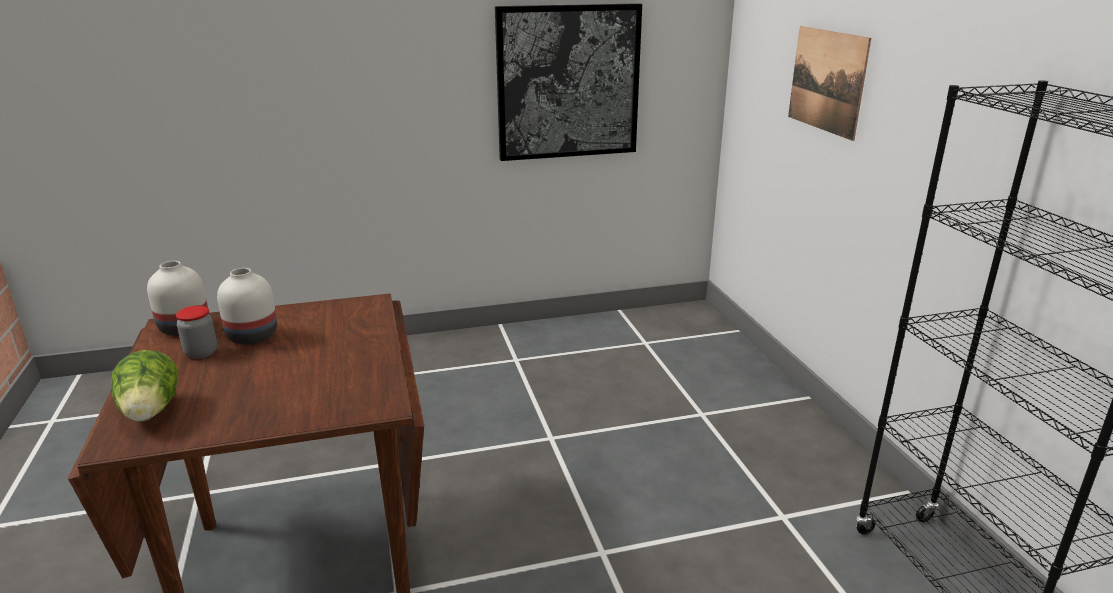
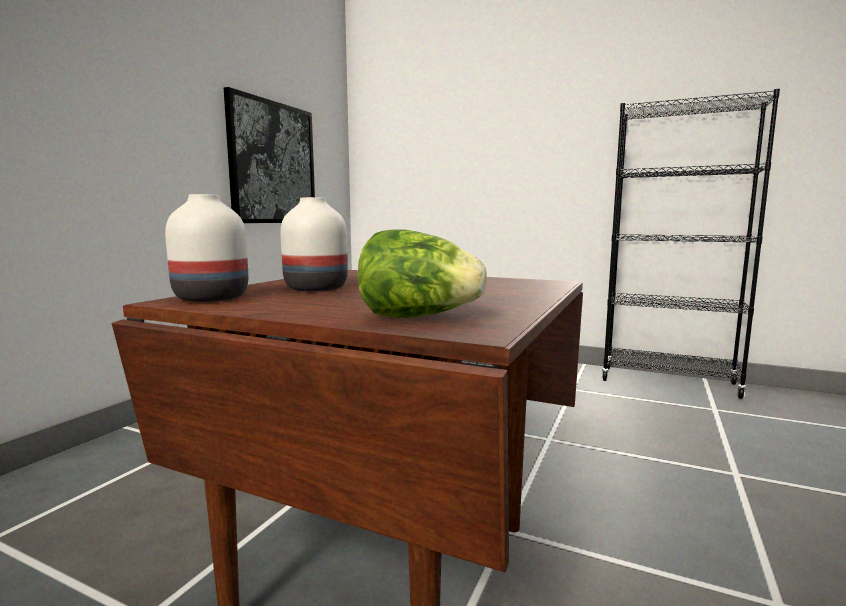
camera: 50 degrees left, 15 degrees down
jar [176,306,217,359] -> none
picture [788,26,871,141] -> none

